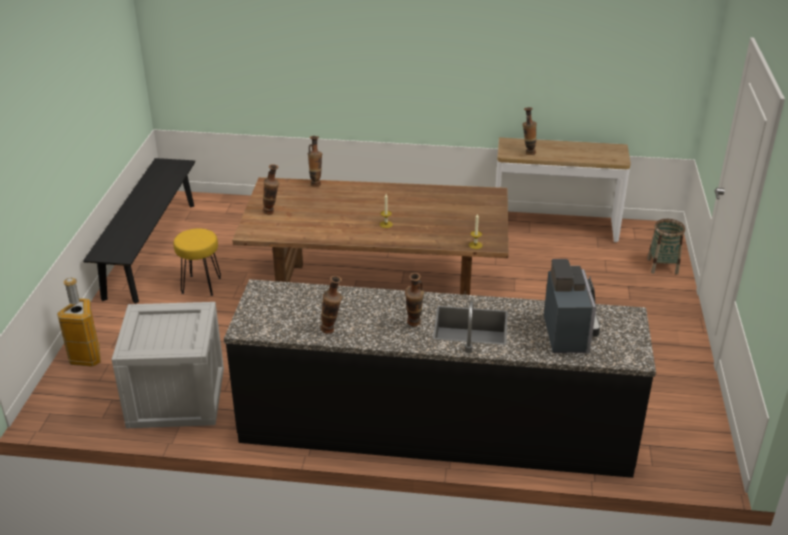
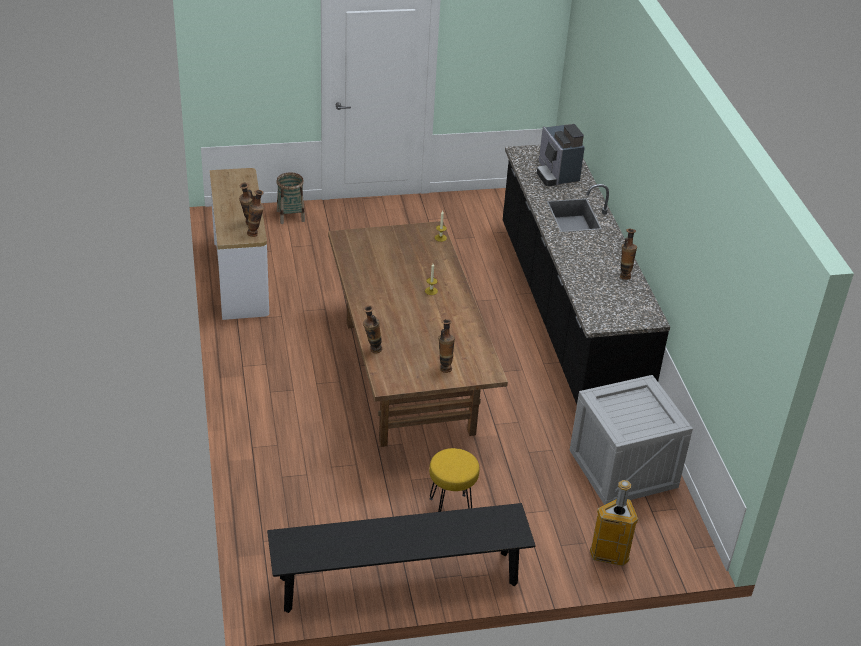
camera: 110 degrees left, 5 degrees up
vase [405,273,424,327] -> vase moved to [247,190,264,237]
coffee machine [544,259,600,353] -> coffee machine turned 90 degrees counterclockwise [537,124,585,186]

